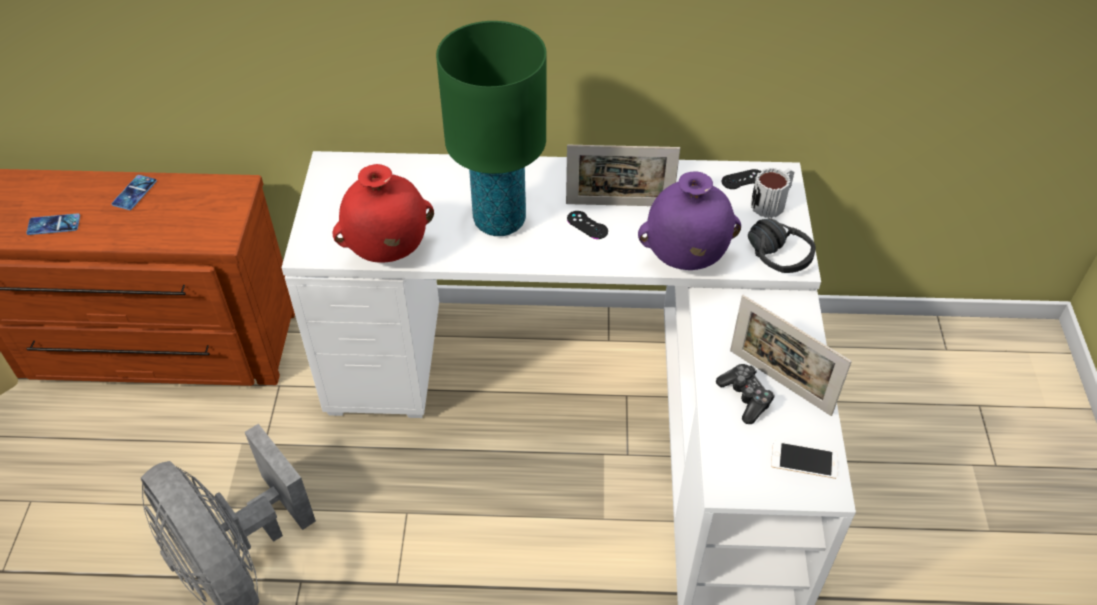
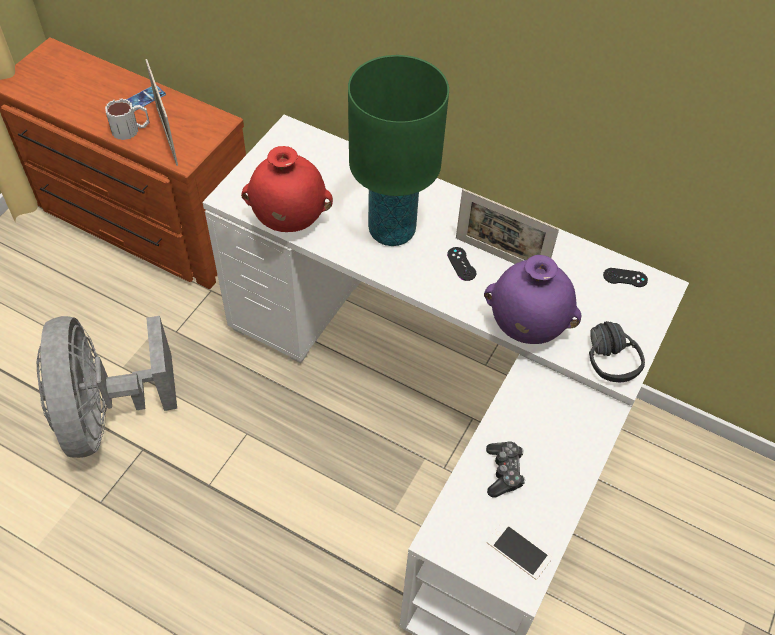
camera: 25 degrees right, 5 degrees up
phone [26,213,80,235] -> none
picture frame [730,295,852,416] -> picture frame moved to [145,59,178,166]
mug [751,167,794,218] -> mug moved to [105,98,150,140]

